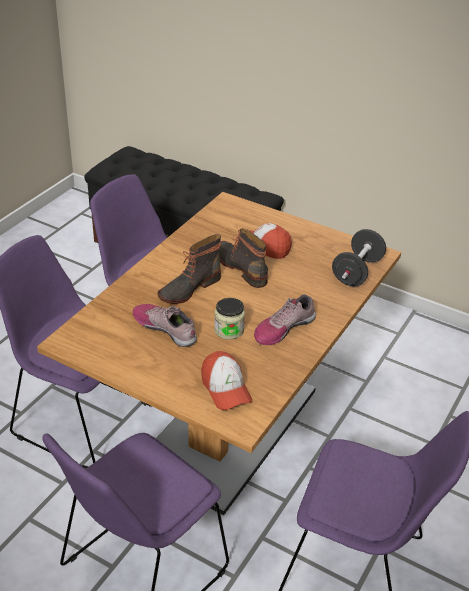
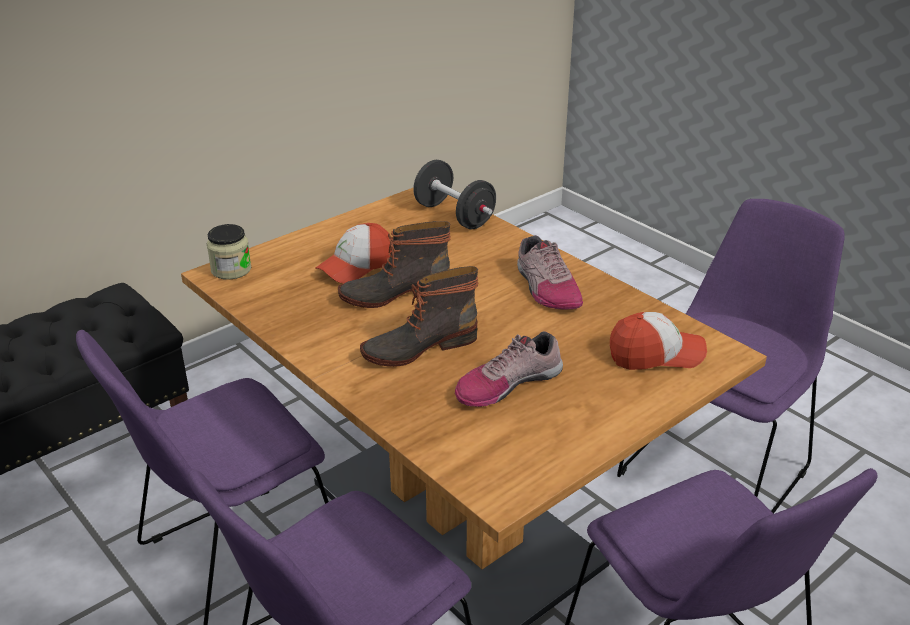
camera: 70 degrees left, 5 degrees down
boot [158,234,221,304] -> boot turned 90 degrees clockwise [360,266,478,367]
jar [214,298,245,340] -> jar moved to [207,224,251,280]

